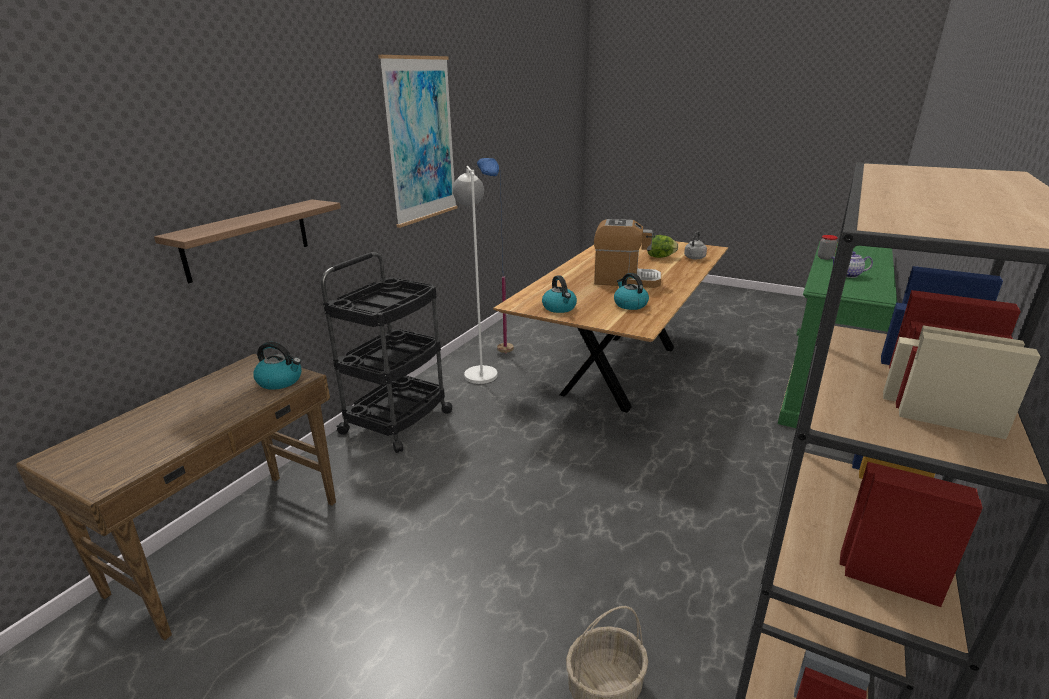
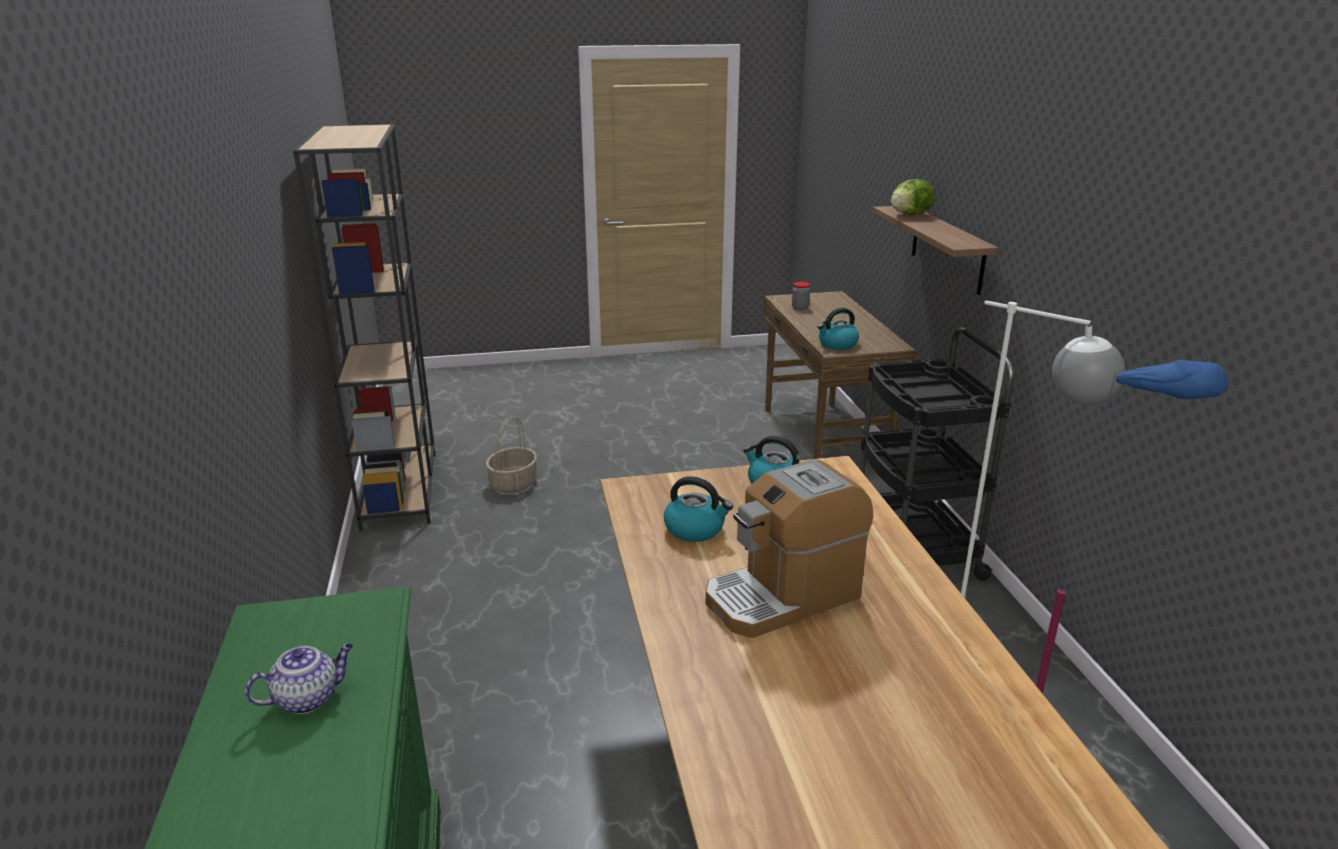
camera: 140 degrees right, 0 degrees up
picture [378,55,457,228] -> none
lettuce [647,235,678,258] -> lettuce moved to [891,179,934,215]
grey kettle [684,231,707,259] -> none
jar [818,235,838,260] -> jar moved to [792,282,810,310]

